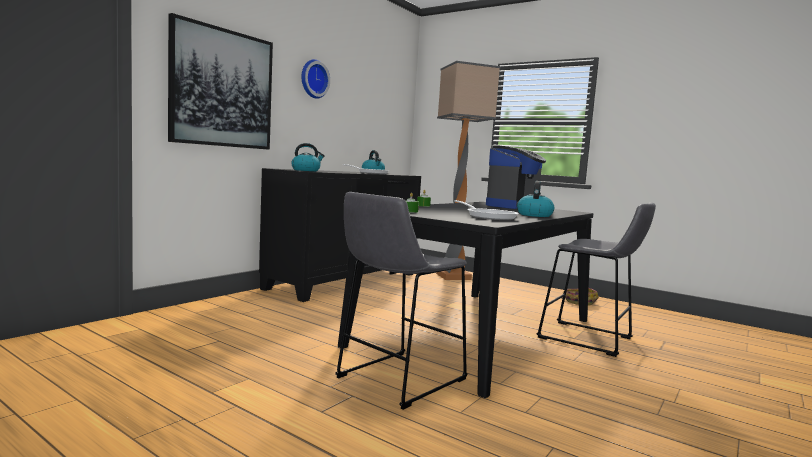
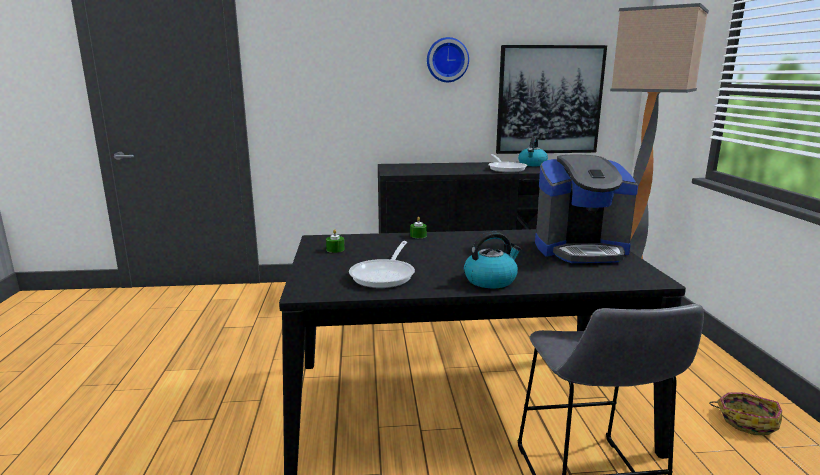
camera: 50 degrees right, 10 degrees up
picture [168,13,273,150] -> picture moved to [496,45,607,154]
kettle [292,143,325,171] -> none
grey stool [335,192,467,410] -> none

